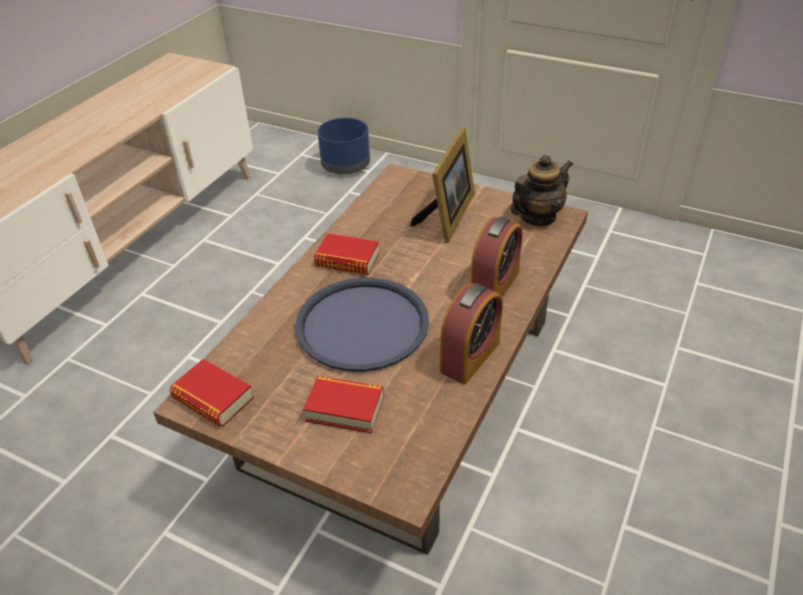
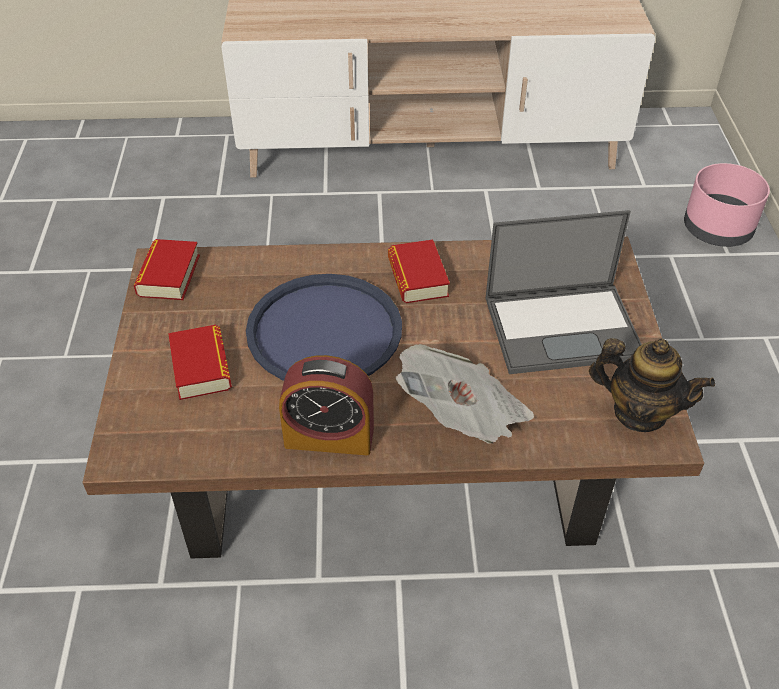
camera: 60 degrees right, 5 degrees up
blue planter [318,118,370,174] -> pink planter [684,163,770,247]
picture frame [410,127,475,243] -> laptop [485,210,642,374]
alarm clock [470,217,522,297] -> newspaper [395,344,534,444]

